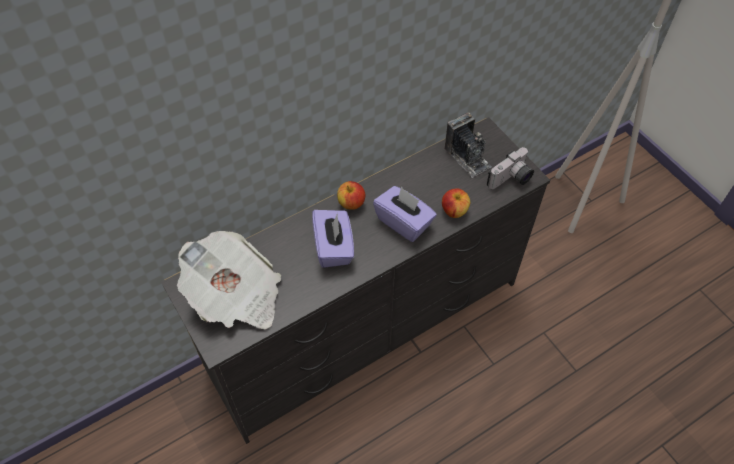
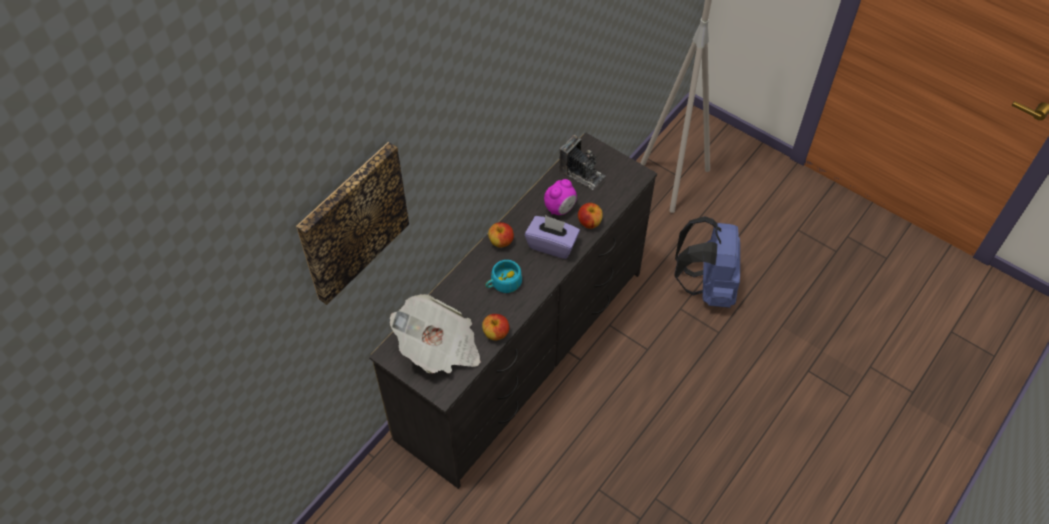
camera: 20 degrees left, 0 degrees up
purple tissue box [312,210,354,268] -> turquoise cup [485,260,522,293]
camera [487,147,534,189] -> none
none -> picture [296,142,409,305]
none -> apple [482,314,509,341]
none -> alarm clock [544,179,577,215]
none -> blue backpack [674,216,740,308]

